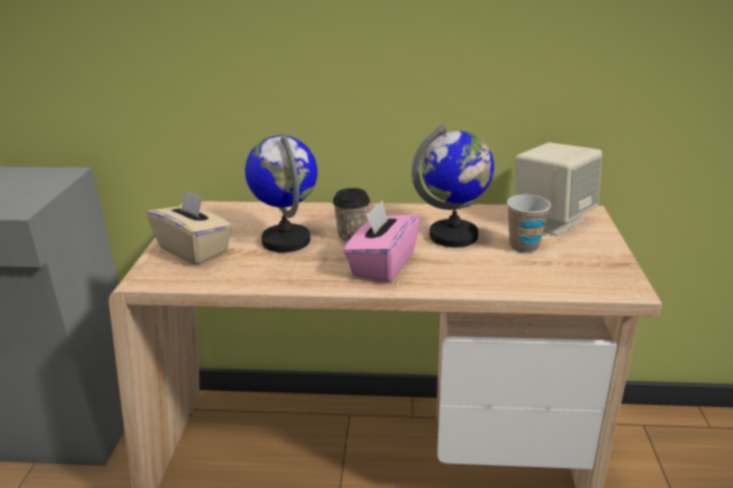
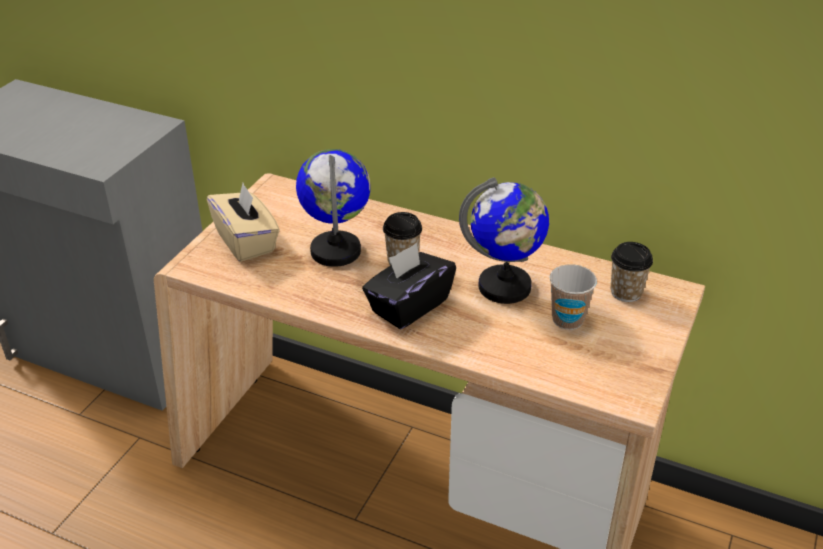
camera: 20 degrees right, 10 degrees up
pink tissue box [343,200,420,283] -> black tissue box [362,243,456,329]
beige speaker [515,143,602,236] -> cup [611,242,653,302]

